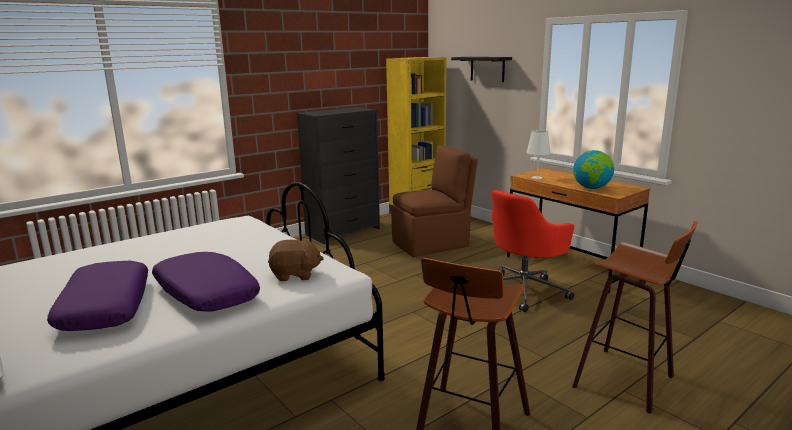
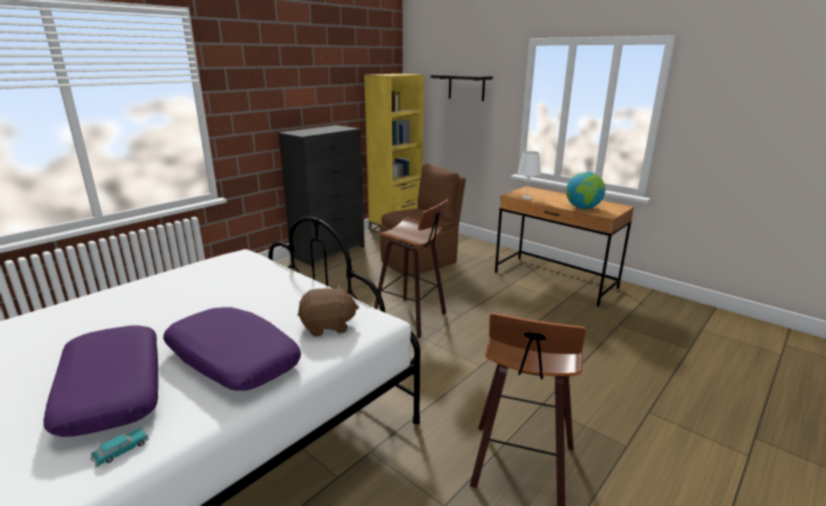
camera: 10 degrees left, 5 degrees up
red office chair [491,190,574,312] -> none
stool [572,221,698,414] -> stool moved to [374,199,448,338]
none -> toy car [90,428,150,468]

